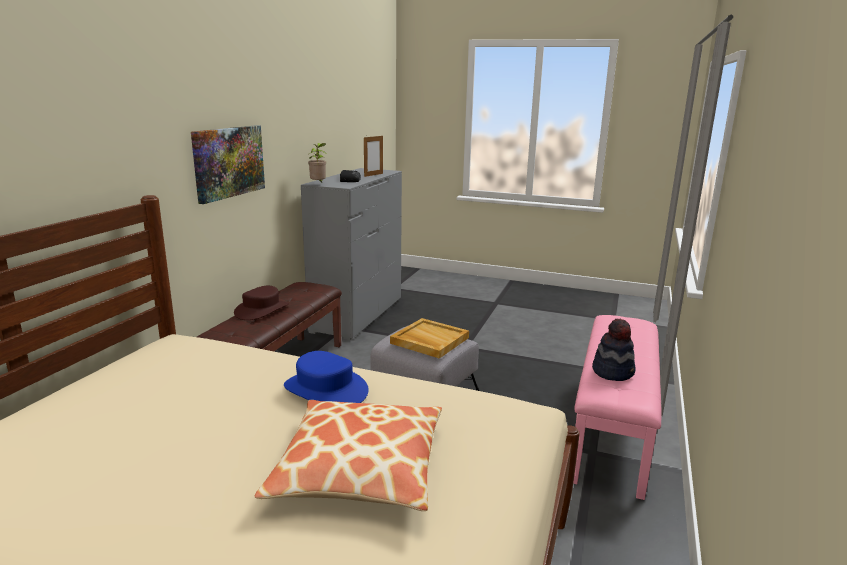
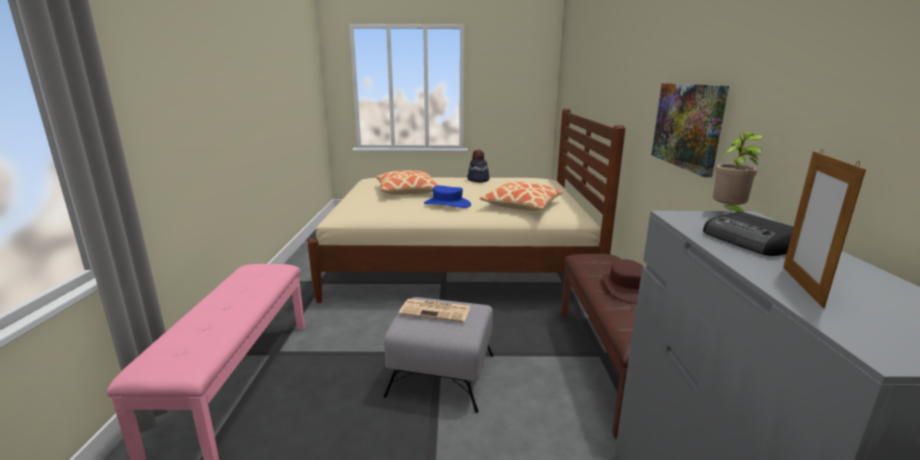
camera: 160 degrees right, 0 degrees up
beige tray [390,318,469,359] -> newspaper [399,299,470,322]
hat [592,318,636,381] -> hat moved to [467,149,489,183]
none -> pillow [480,181,563,211]

